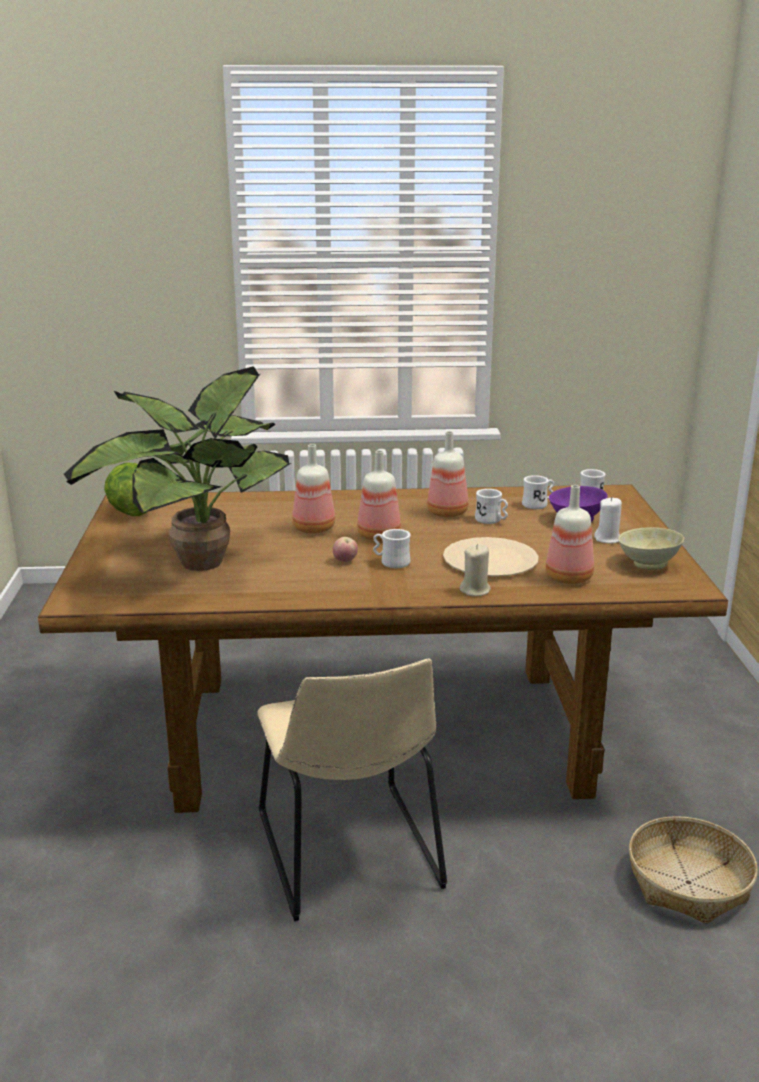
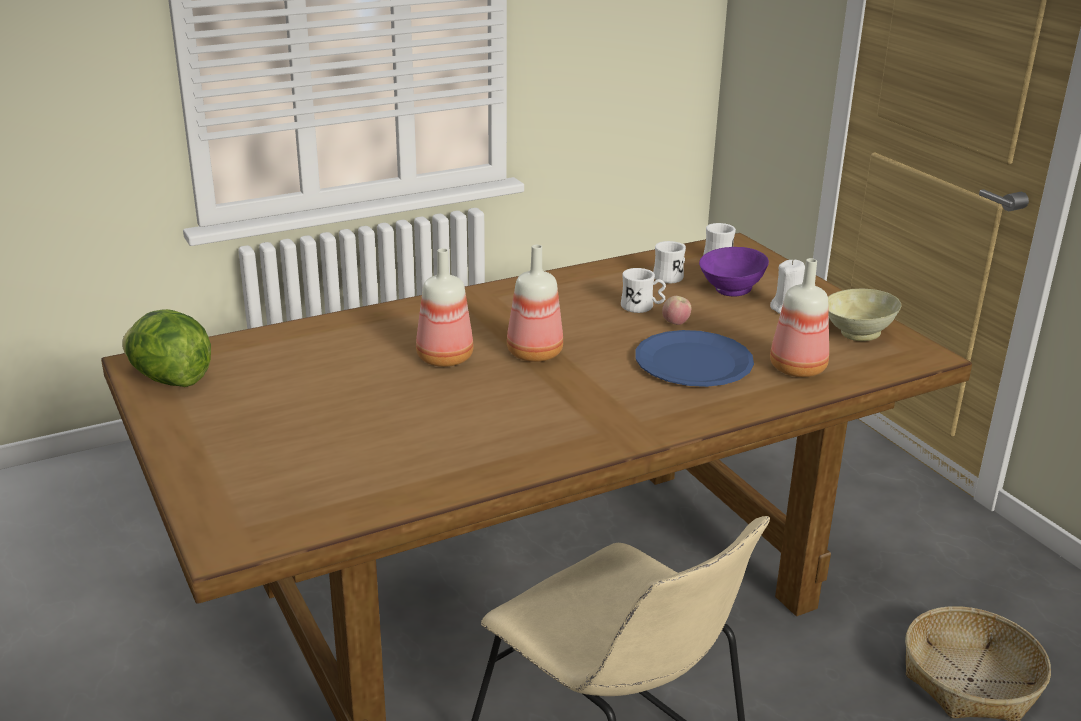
camera: 25 degrees left, 5 degrees up
potted plant [64,366,291,571] -> none
apple [333,537,358,562] -> apple moved to [662,296,692,325]
white mug [373,529,410,568] -> none
bottle [427,431,468,517] -> none
beige plate [443,537,539,577] -> blue plate [635,330,754,387]
beige candle [460,544,491,596] -> none

